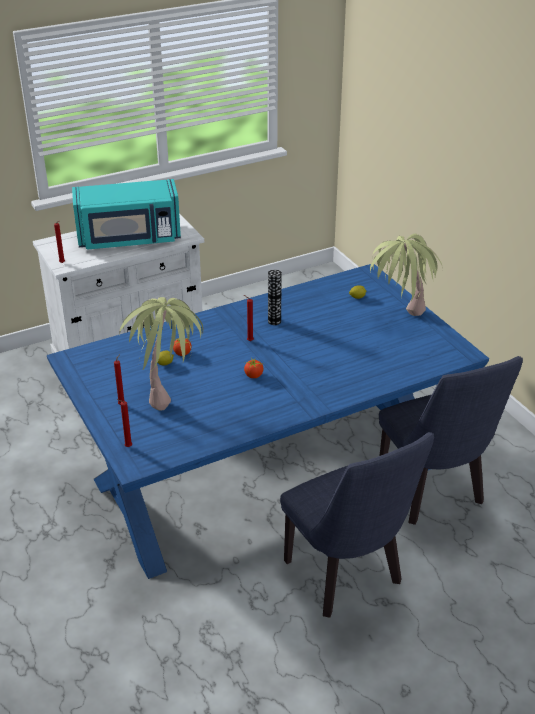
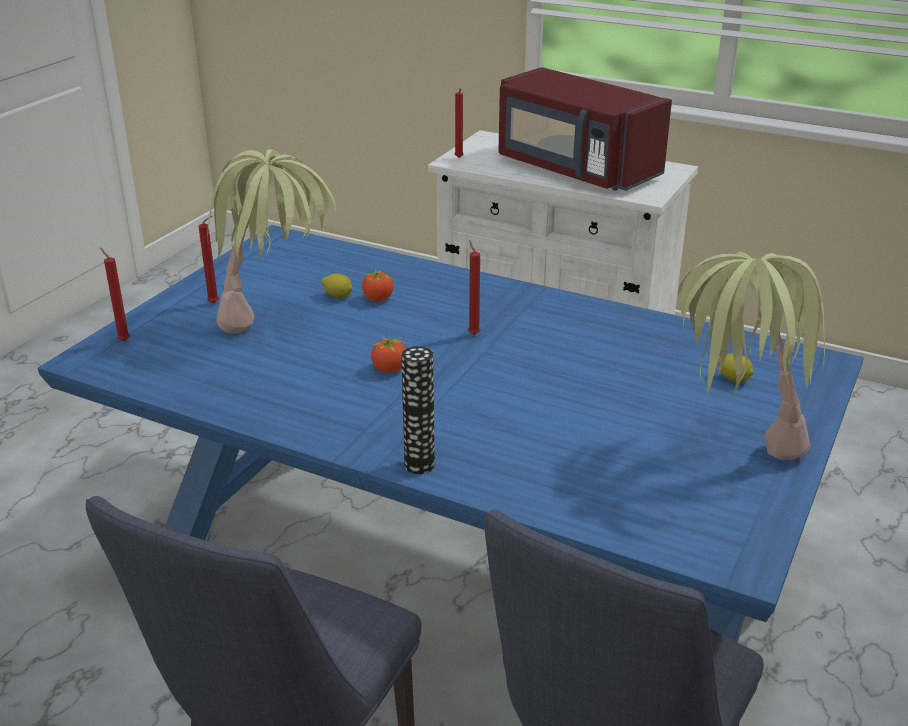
camera: 55 degrees right, 5 degrees down
turquoise microwave [72,179,181,249] -> red microwave [498,67,672,191]
vase [268,270,282,325] -> vase moved to [401,346,435,474]

